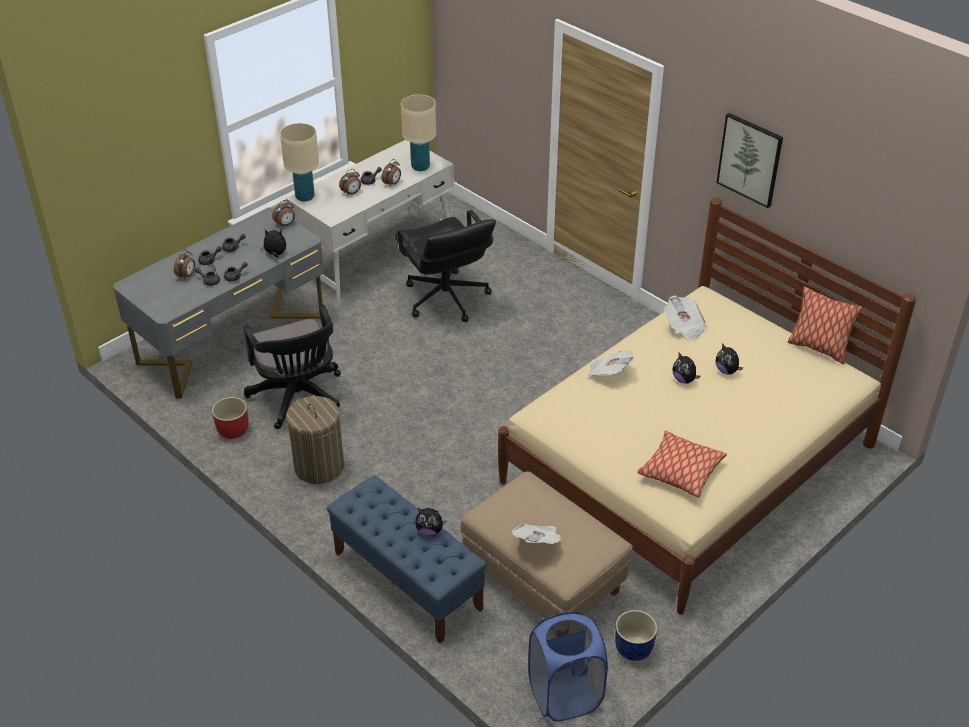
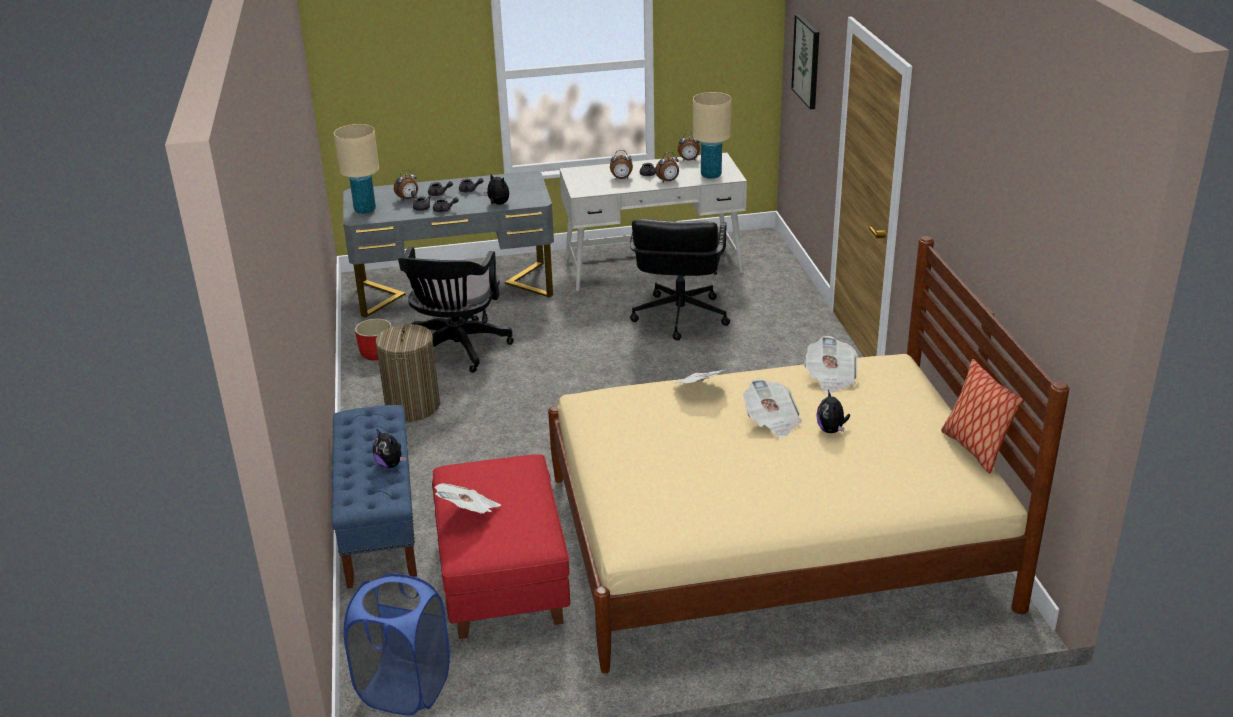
camera: 35 degrees right, 10 degrees down
alarm clock [272,200,295,227] -> alarm clock moved to [678,132,700,161]
beige table lamp [280,123,319,201] -> beige table lamp moved to [334,124,379,214]
beige ottoman [460,471,633,619] -> red ottoman [432,454,570,639]
blue planter [615,610,657,661] -> none
pillow [637,431,727,497] -> none
plush toy [673,353,700,384] -> newspaper [743,378,802,438]
picture [716,113,783,208] -> picture moved to [791,14,819,109]

